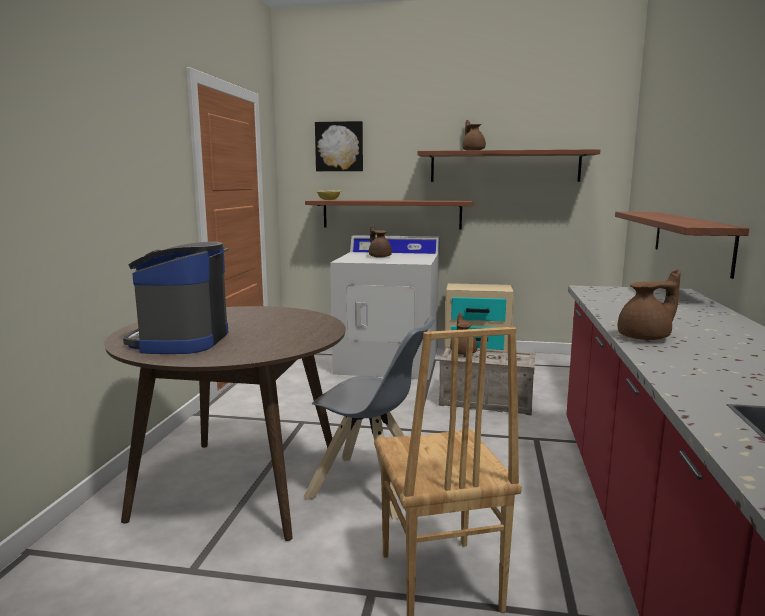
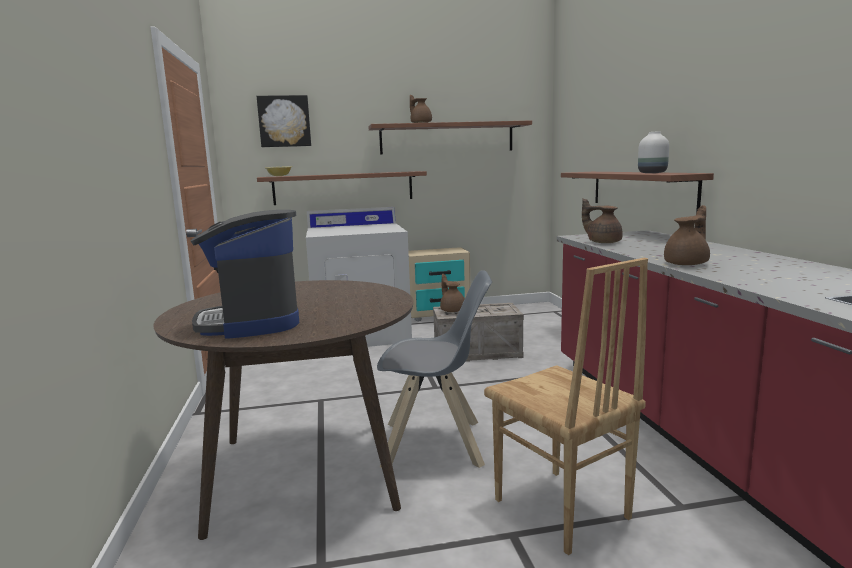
camera: 20 degrees left, 0 degrees up
brown teapot [369,224,392,258] -> brown teapot moved to [582,198,623,243]
none -> white vase [638,132,669,173]

